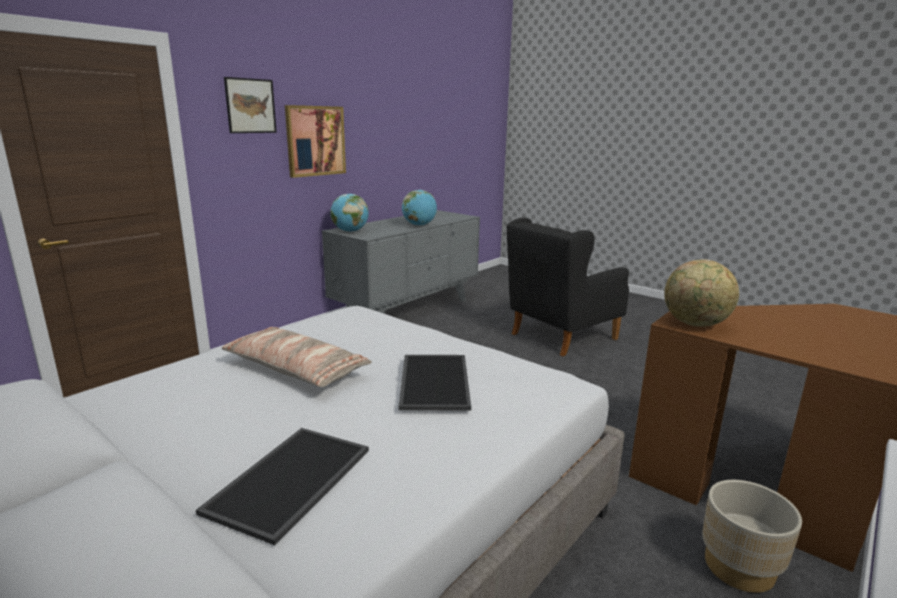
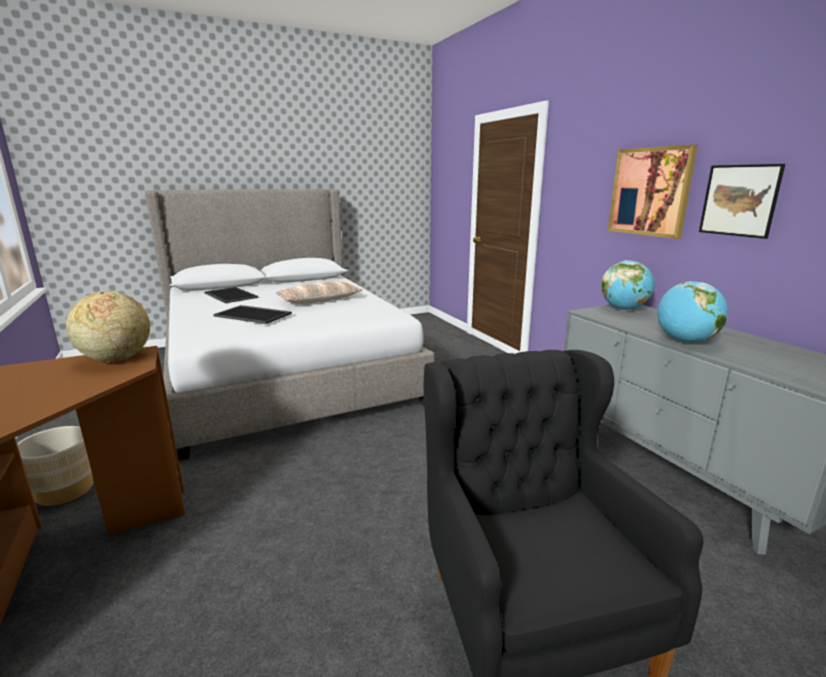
camera: 115 degrees right, 0 degrees up
picture [224,77,277,133] -> picture moved to [699,164,785,239]

